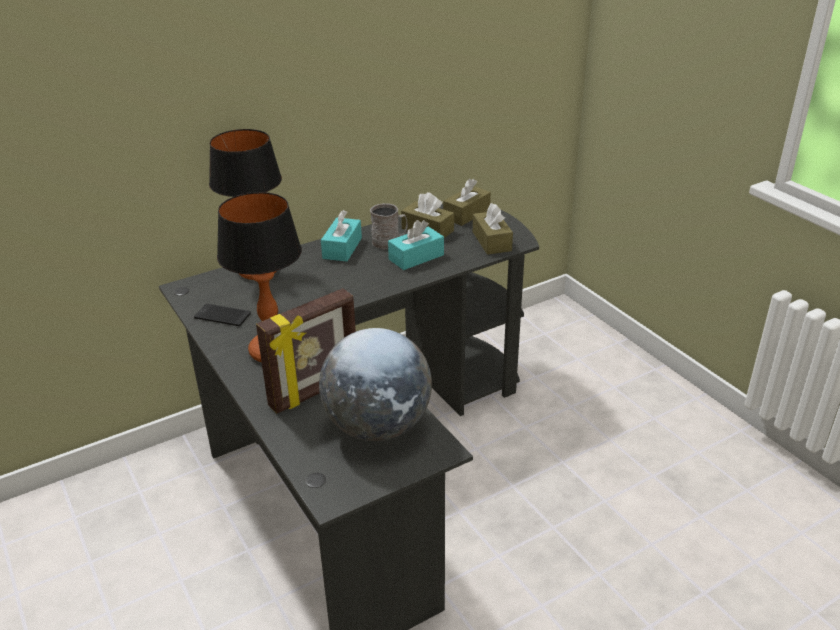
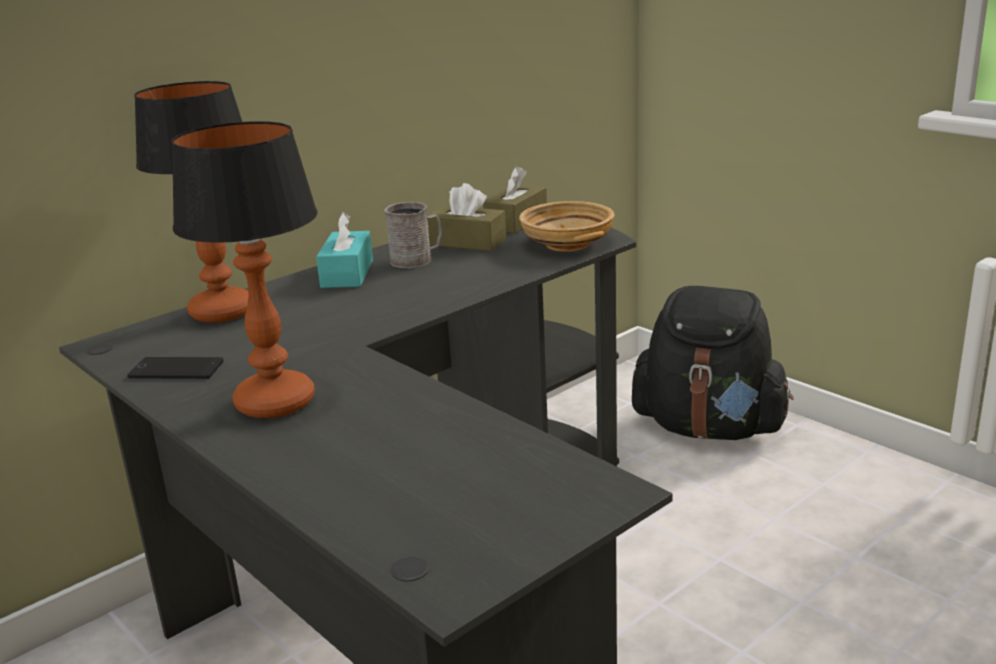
camera: 10 degrees left, 10 degrees down
picture frame [256,288,356,414] -> none
globe [319,328,432,441] -> none
turquoise tissue box [388,220,444,270] -> none
brown tissue box [473,203,513,255] -> beige bowl [519,201,615,251]
none -> black backpack [632,286,794,440]

